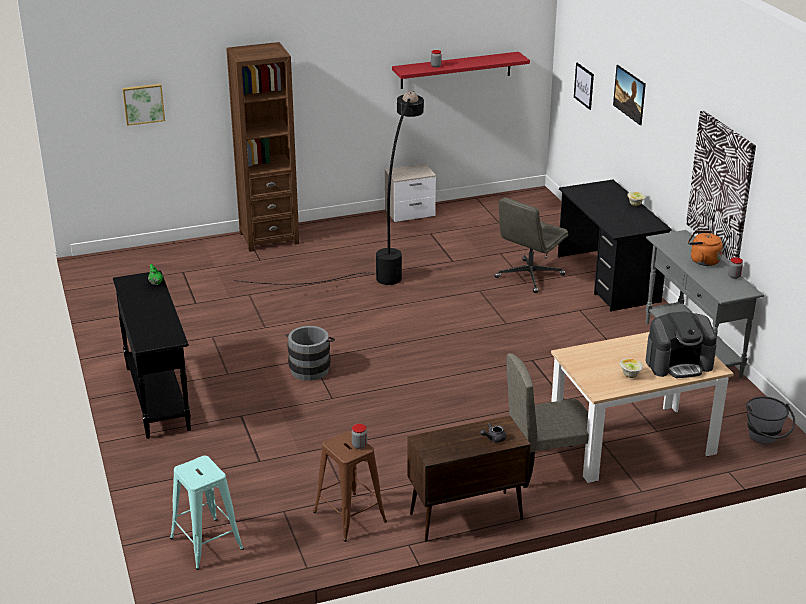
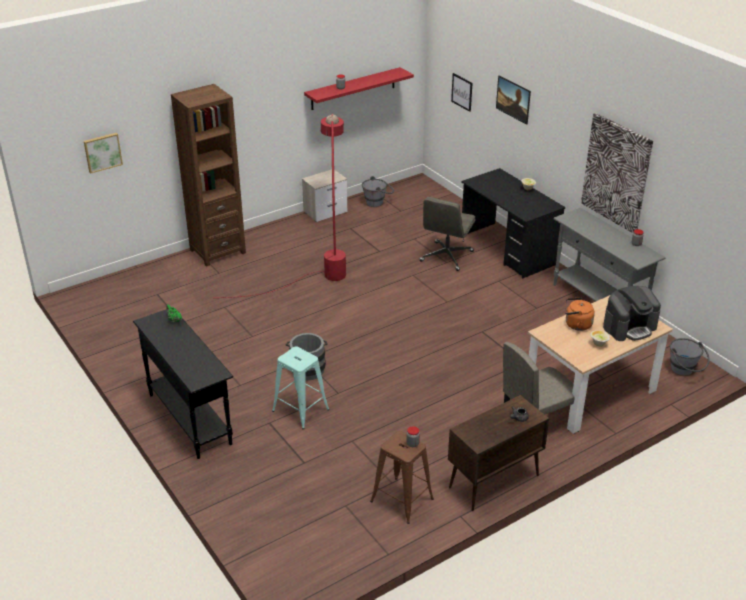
camera: 15 degrees left, 5 degrees up
turquoise stool [170,456,244,570] -> turquoise stool moved to [272,346,329,429]
black floor lamp [235,91,424,285] -> red floor lamp [221,114,346,298]
orange kettle [688,231,723,266] -> orange kettle moved to [565,298,595,331]
none -> grey bucket [362,176,394,207]

